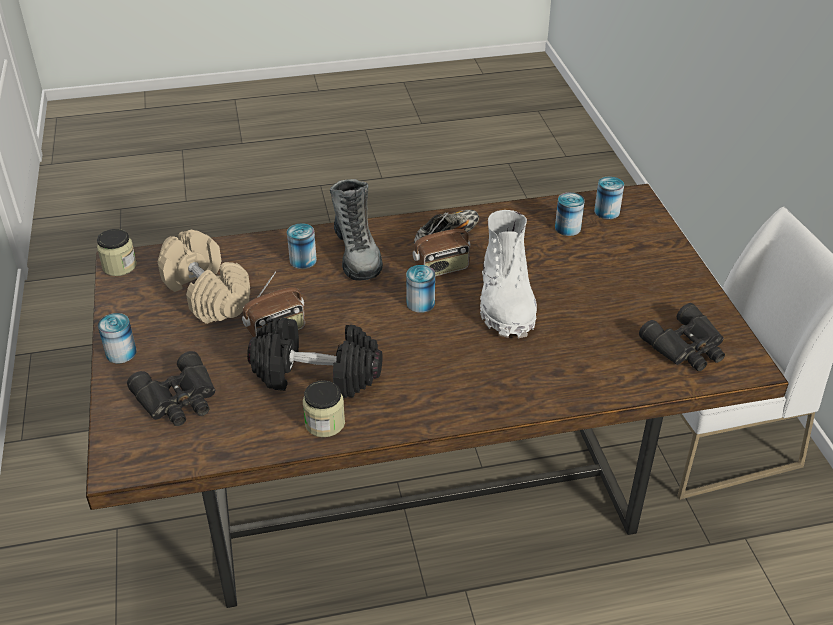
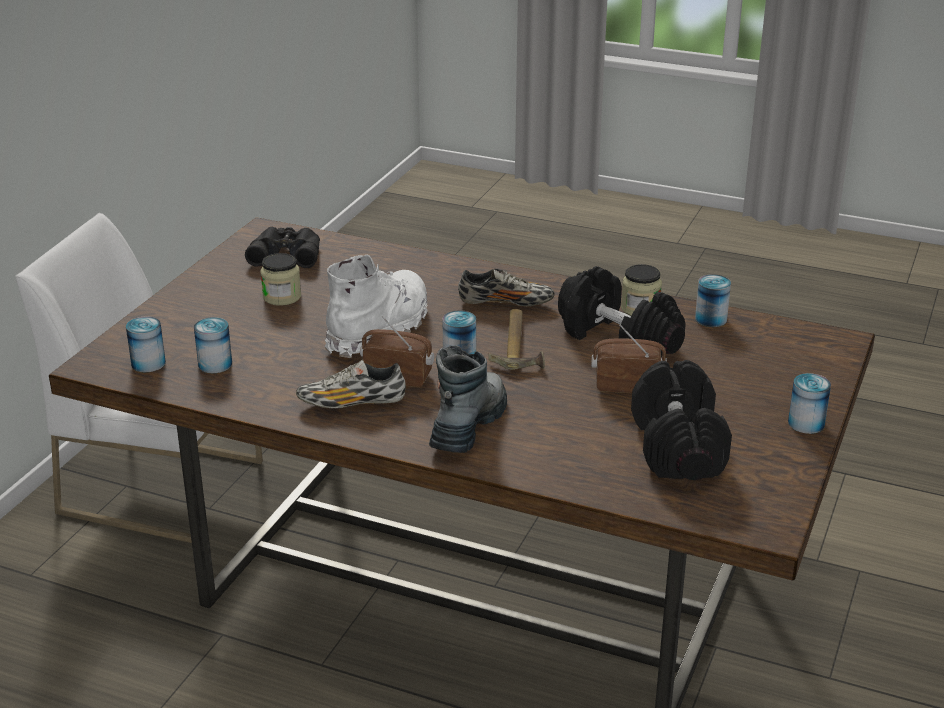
camera: 145 degrees left, 10 degrees down
jar [97,229,137,276] -> jar moved to [261,253,301,306]
black binoculars [127,351,216,426] -> none
beige dumbbell [158,230,250,324] -> black dumbbell [631,360,732,480]
can [287,223,317,269] -> can moved to [695,274,731,327]
none -> shoe [458,269,555,306]
none -> hammer [488,309,545,370]

